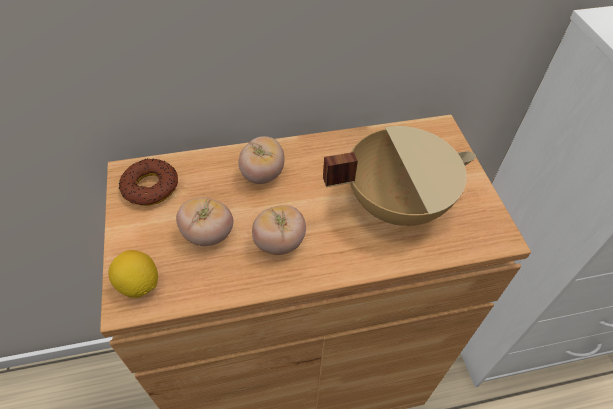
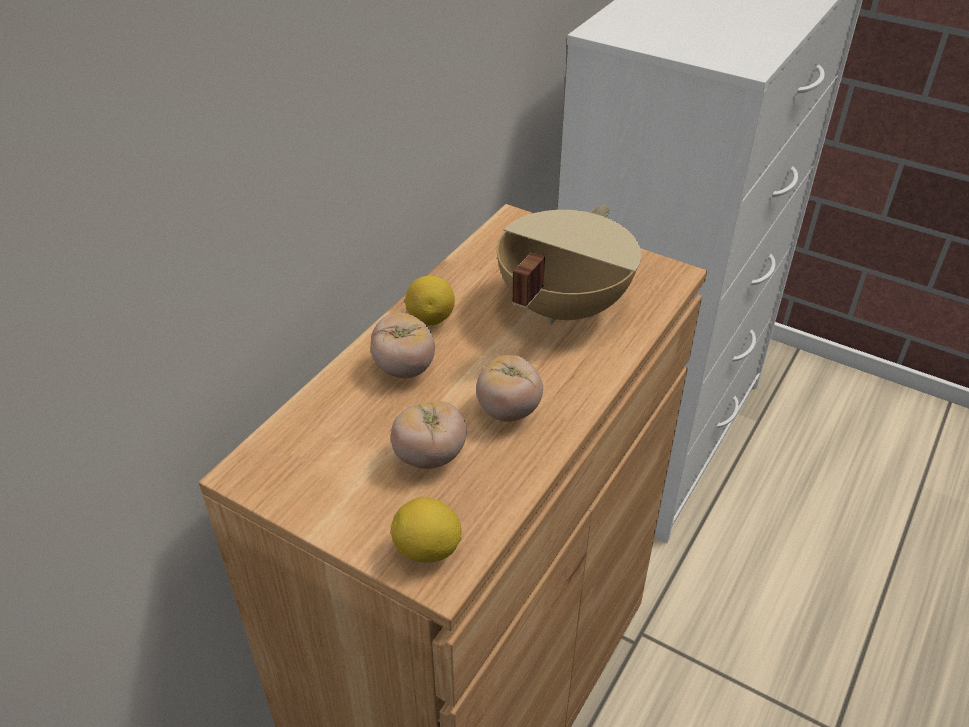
camera: 45 degrees left, 10 degrees down
donut [119,158,178,206] -> none
none -> lemon [405,276,455,326]

